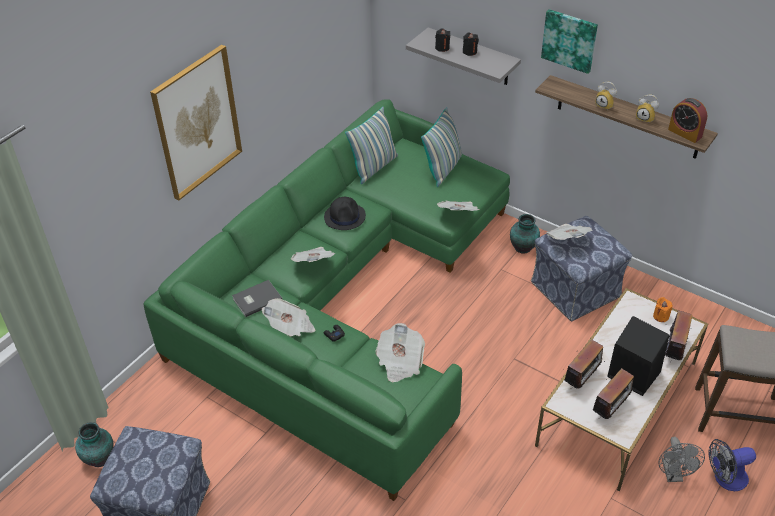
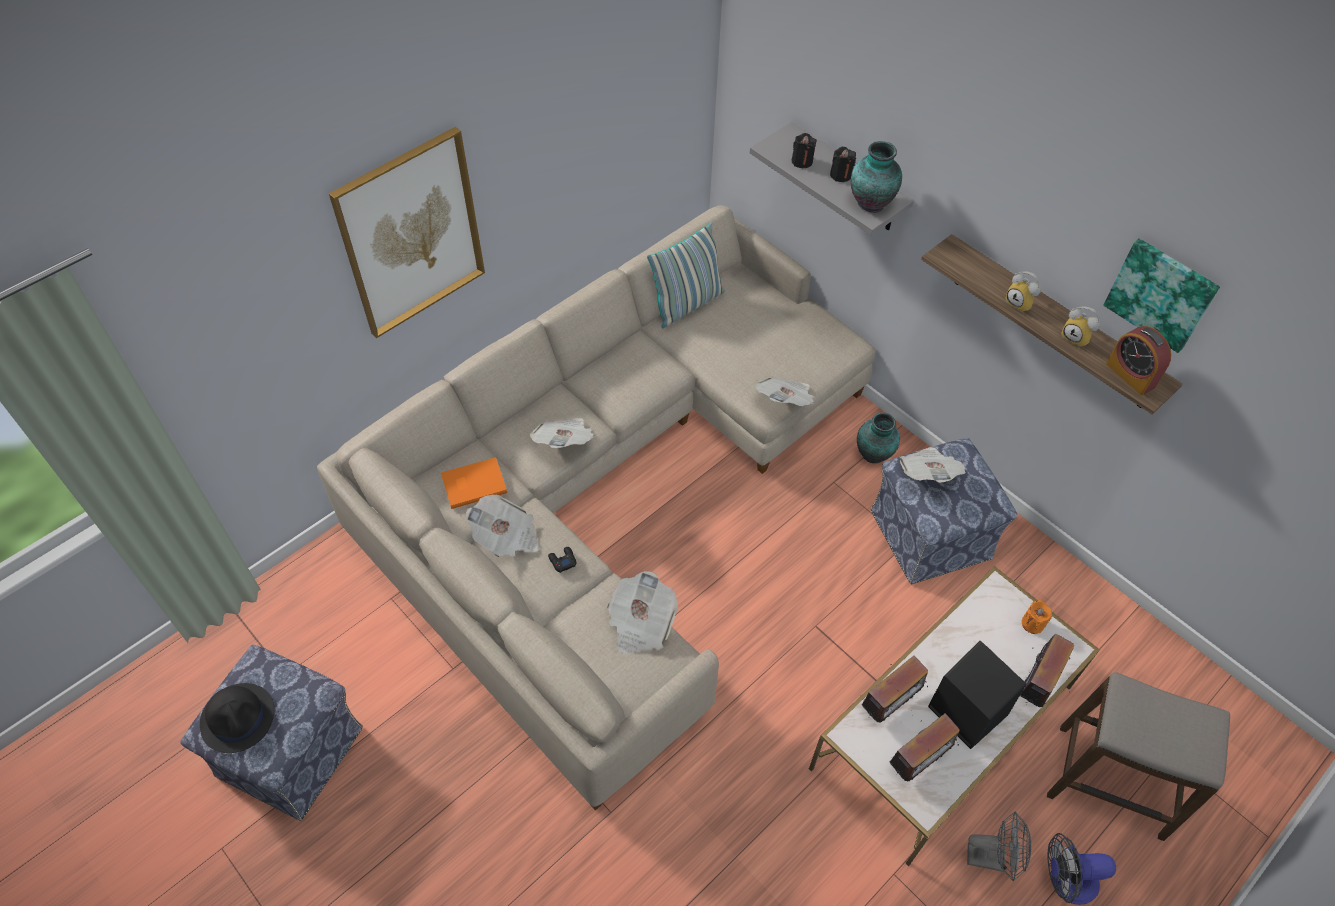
camera: 10 degrees right, 10 degrees up
vase [75,422,114,467] -> vase moved to [851,141,902,213]
green sofa [143,100,510,501] -> beige sofa [317,205,876,811]
grey book [232,280,283,317] -> orange book [441,457,507,509]
black hat [324,197,366,230] -> black hat moved to [200,683,274,753]
pillow [421,107,462,187] -> none
picture [541,9,598,74] -> picture moved to [1103,238,1220,353]
grey fan [658,437,705,482] -> grey fan turned 90 degrees counterclockwise [967,812,1031,881]

